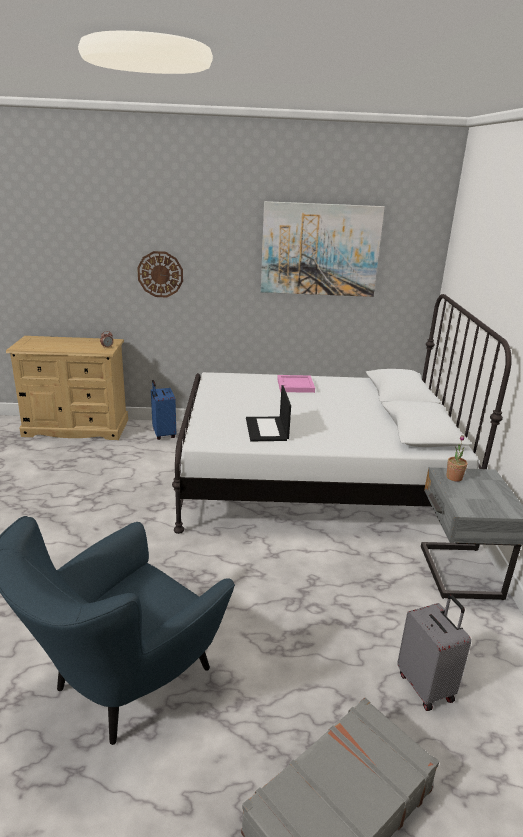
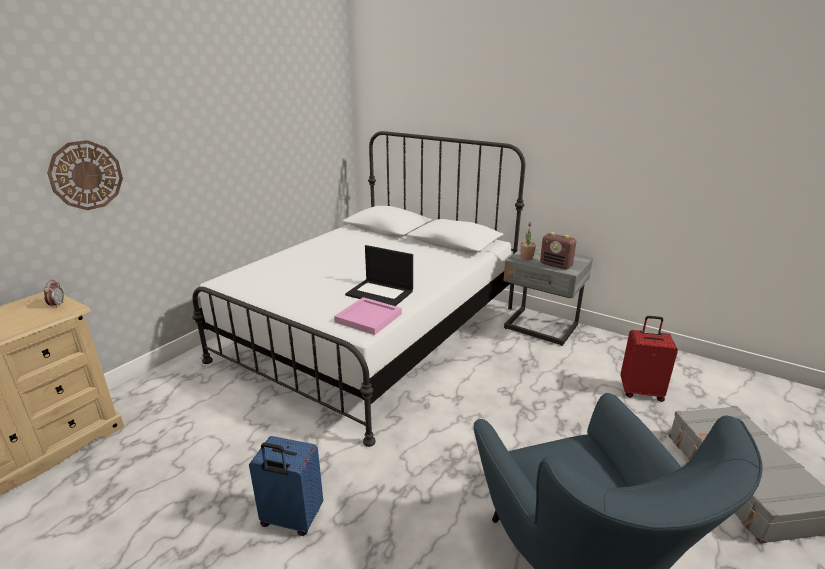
camera: 55 degrees left, 0 degrees up
blue suitcase [151,380,176,440] -> blue suitcase moved to [249,436,323,536]
picture [261,201,385,297] -> none
pink tray [277,375,315,393] -> pink tray moved to [334,297,402,335]
grey suitcase [397,595,471,711] -> red suitcase [620,316,678,402]
none -> radio [540,232,576,269]

